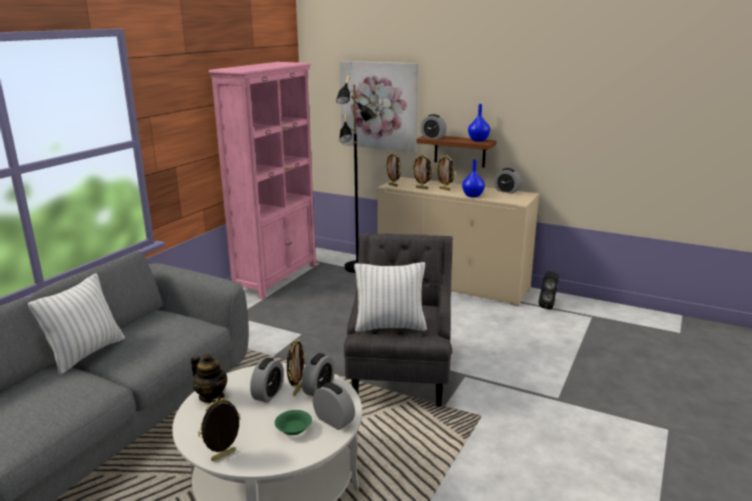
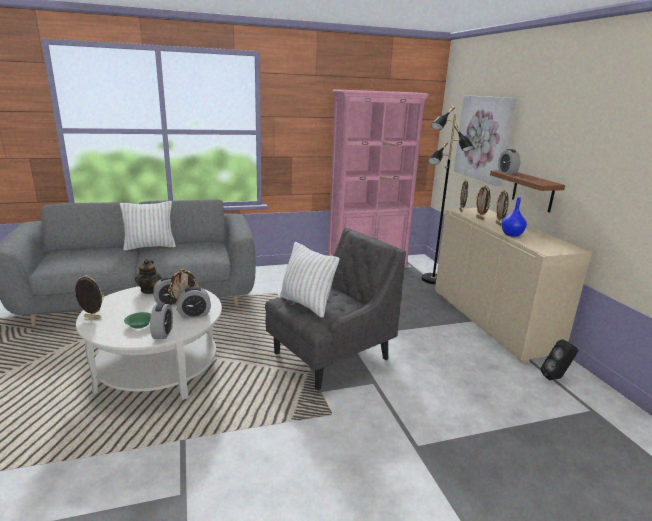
camera: 45 degrees right, 0 degrees up
blue vase [468,104,490,142] -> none
alarm clock [494,168,521,194] -> none

